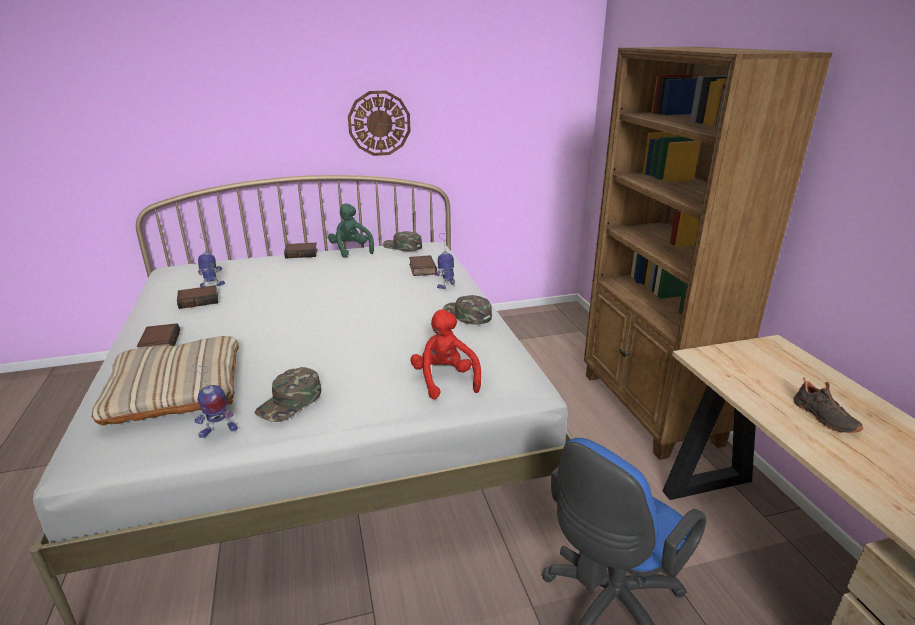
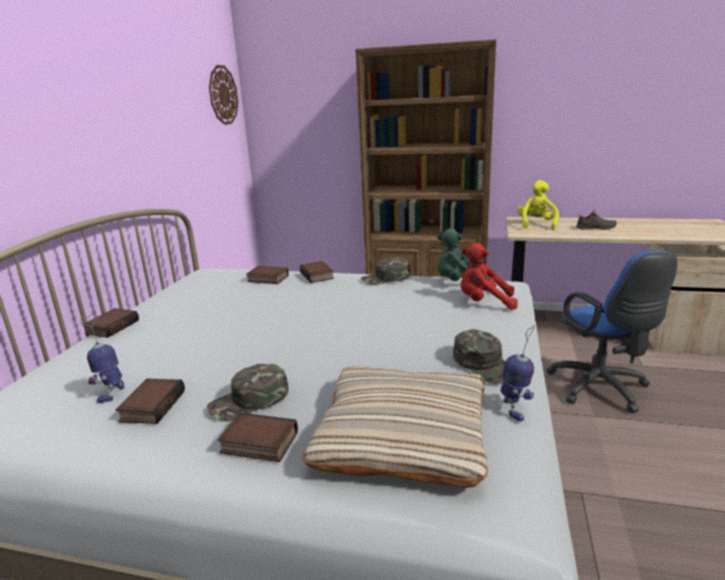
camera: 60 degrees left, 5 degrees down
green plush toy [328,203,374,258] -> green plush toy moved to [437,228,490,281]
wall clock [348,91,411,156] -> wall clock moved to [209,65,238,125]
green cap [383,231,422,251] -> green cap moved to [207,364,289,421]
toy robot [435,233,455,289] -> book [300,261,334,283]
none -> yellow plush toy [517,180,559,230]

